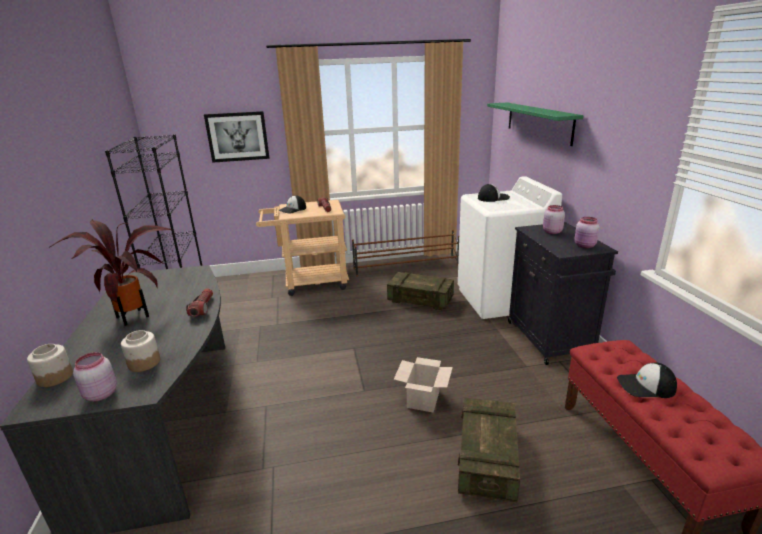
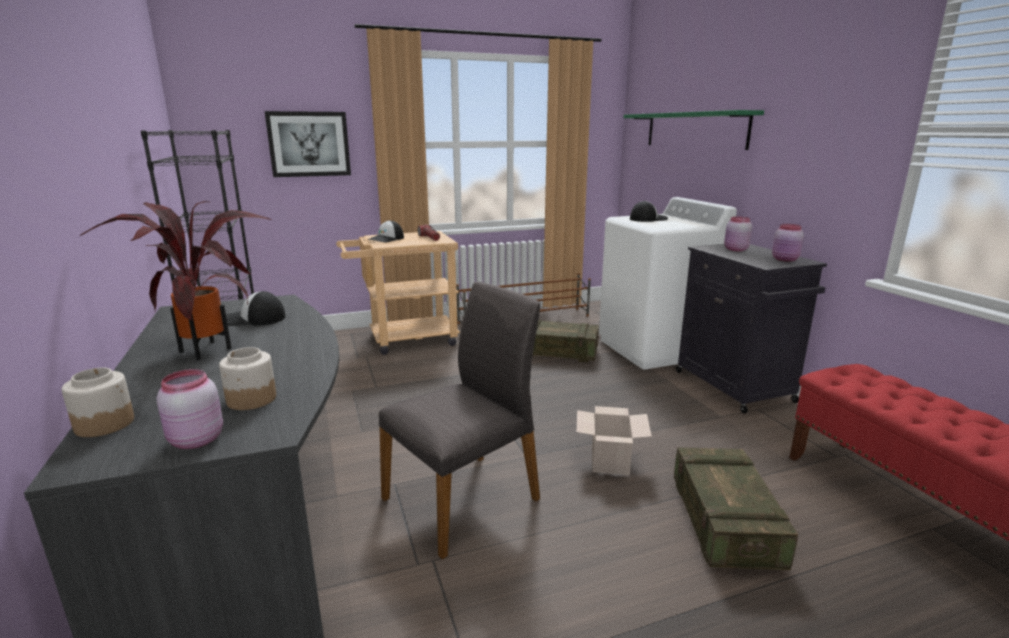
camera: 10 degrees left, 5 degrees down
flashlight [186,288,213,317] -> none
cap [617,363,677,398] -> cap moved to [226,291,286,326]
none -> grey chair [379,282,540,559]

